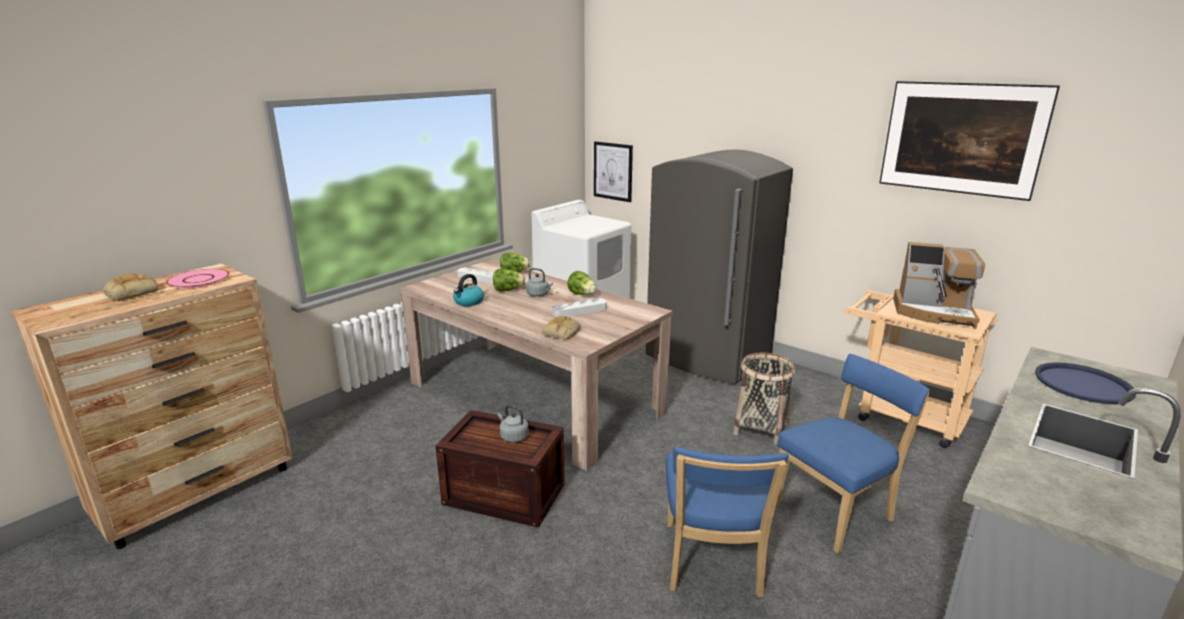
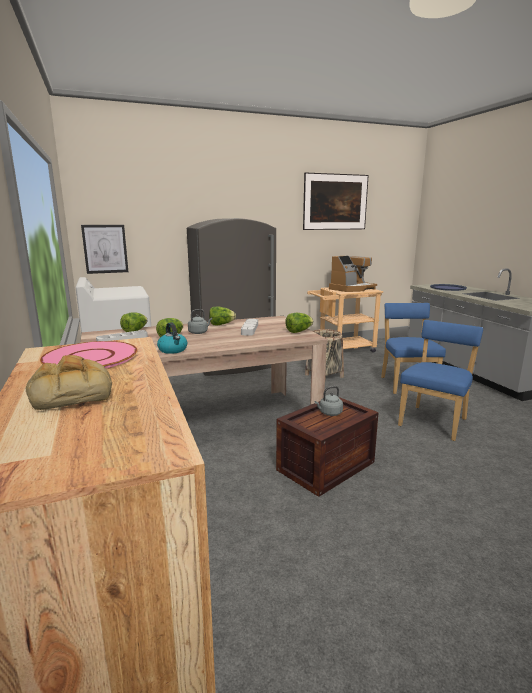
camera: 60 degrees left, 5 degrees down
bread [542,316,581,340] -> none
blue chair [666,447,789,598] -> blue chair turned 90 degrees counterclockwise [398,320,483,441]
none -> lettuce [285,313,313,333]

